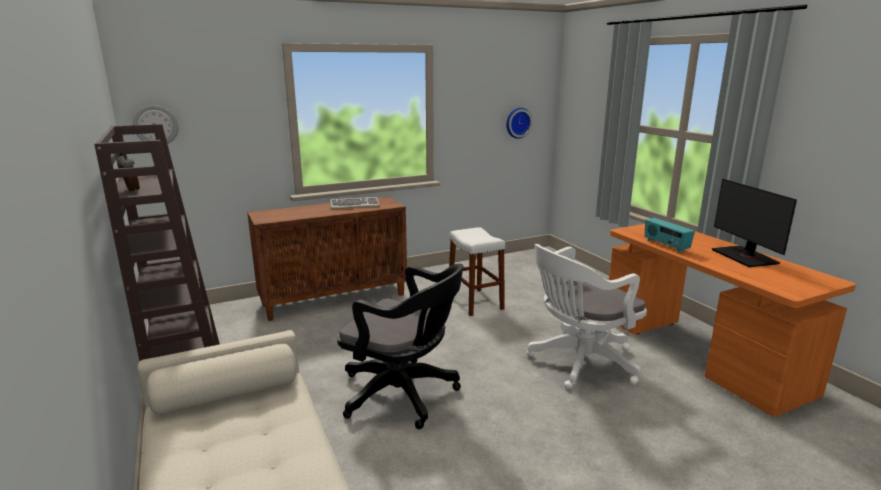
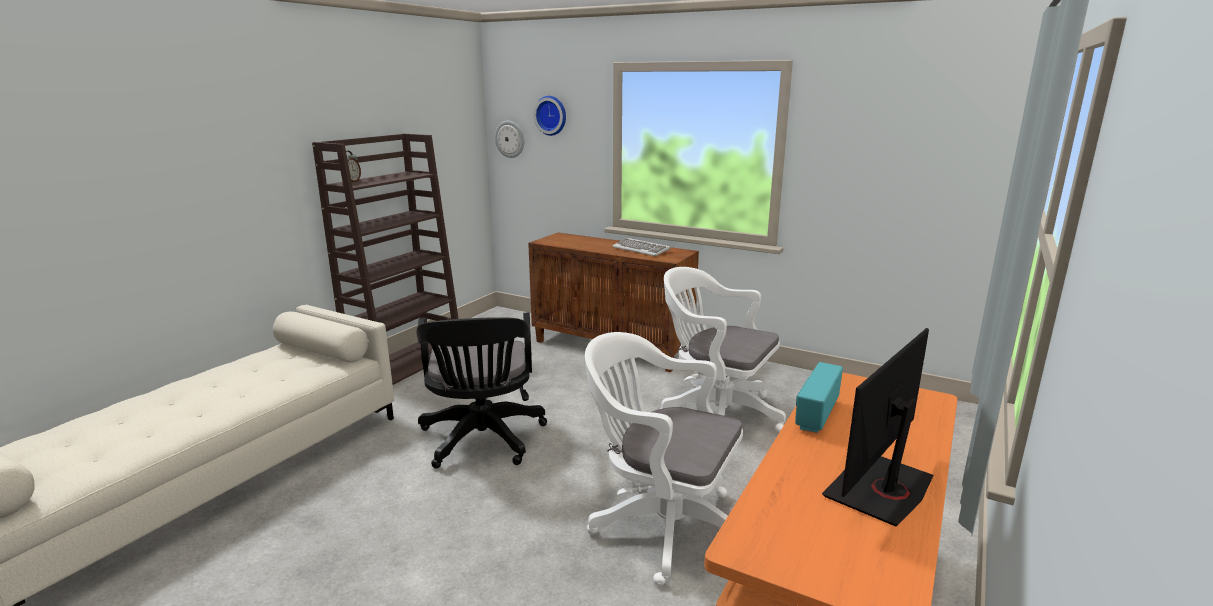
camera: 55 degrees right, 0 degrees up
white stool [449,227,505,316] -> white office chair [661,267,786,432]
wall clock [506,108,533,139] -> wall clock moved to [533,96,566,136]

